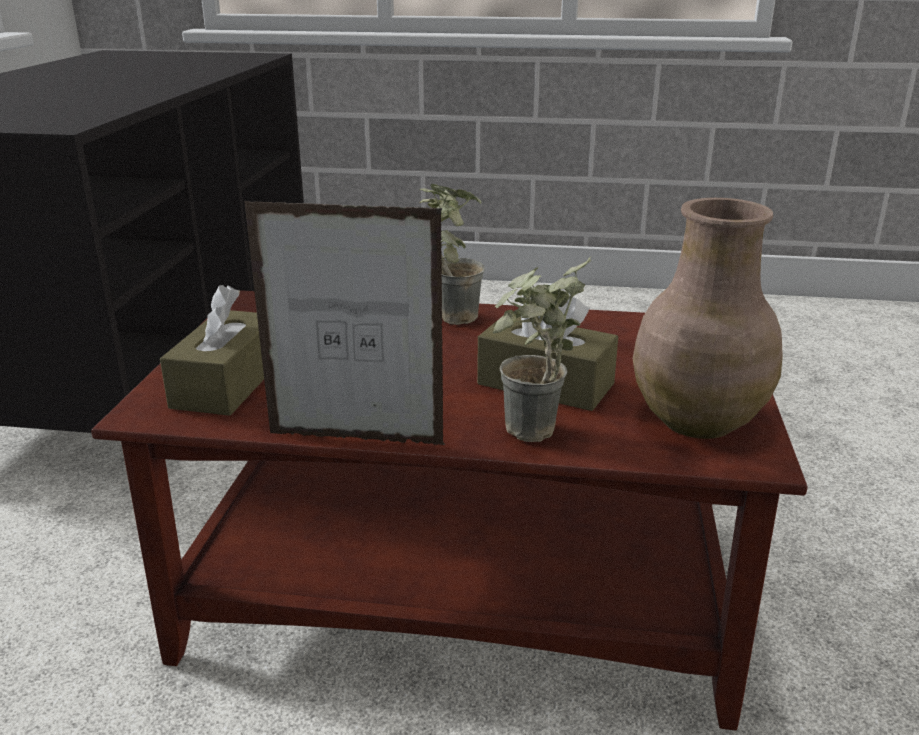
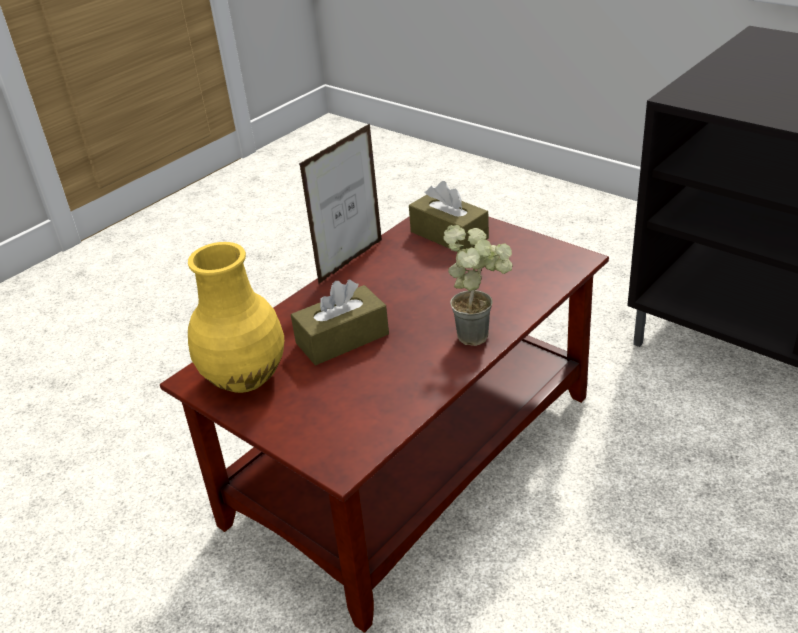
camera: 125 degrees right, 10 degrees up
potted plant [493,257,591,442] -> none
brown vase [632,198,783,439] -> yellow vase [188,242,284,393]

